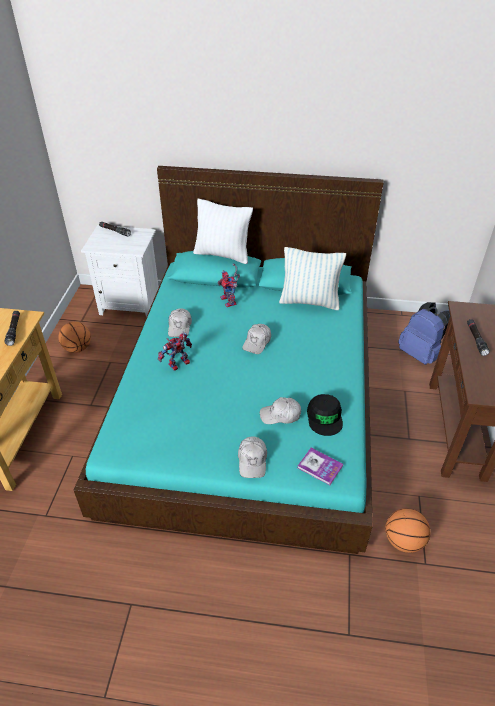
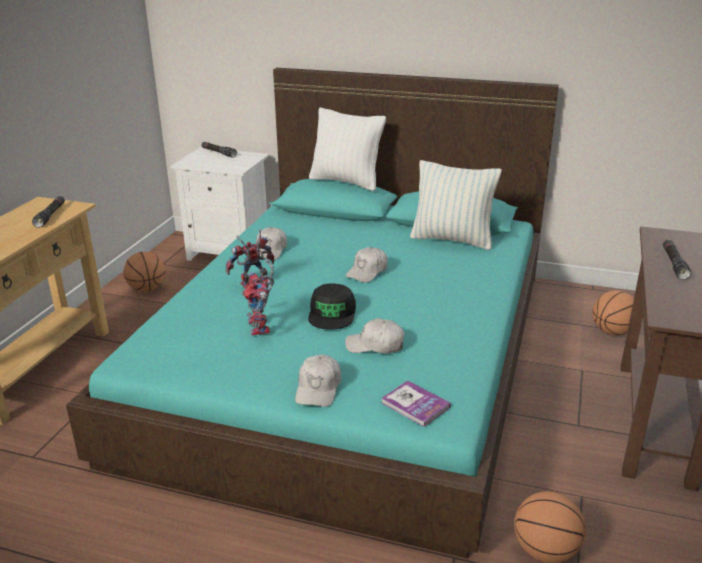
camera: 10 degrees right, 15 degrees down
toy robot [217,263,240,307] -> toy robot moved to [242,259,274,336]
black cap [307,394,343,436] -> black cap moved to [308,283,356,330]
blue backpack [398,302,450,365] -> basketball [592,290,634,336]

